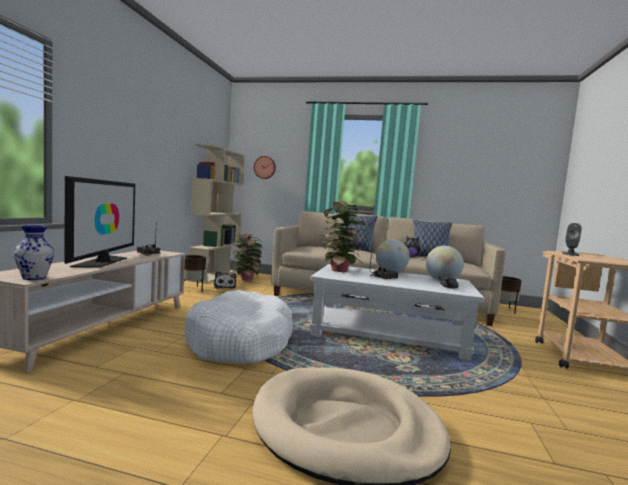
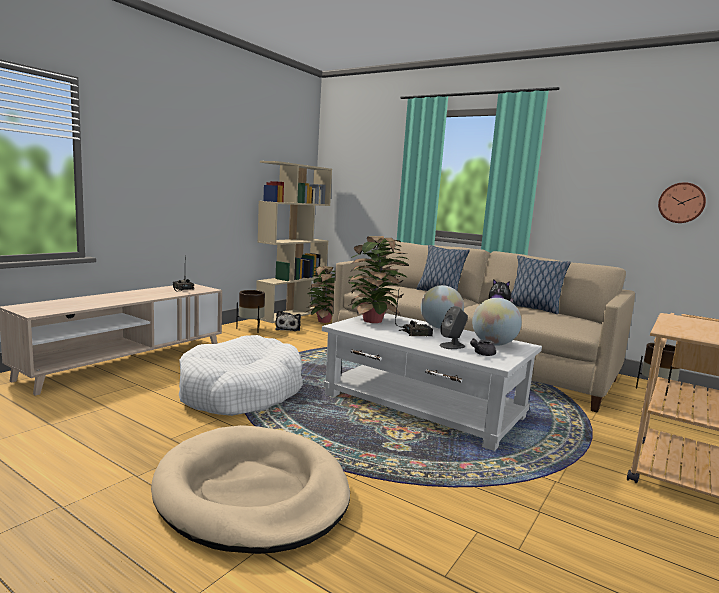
camera: 20 degrees right, 5 degrees up
vase [13,225,55,280] -> none
television [64,176,135,267] -> none
wall clock [254,156,276,179] -> wall clock moved to [658,182,706,223]
grey speaker [562,223,582,256] -> grey speaker moved to [440,306,468,349]

